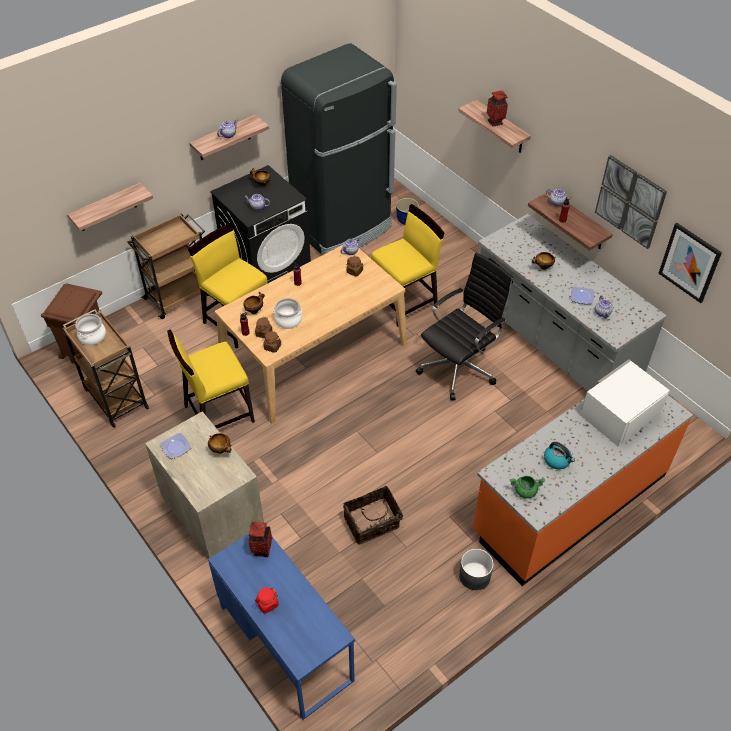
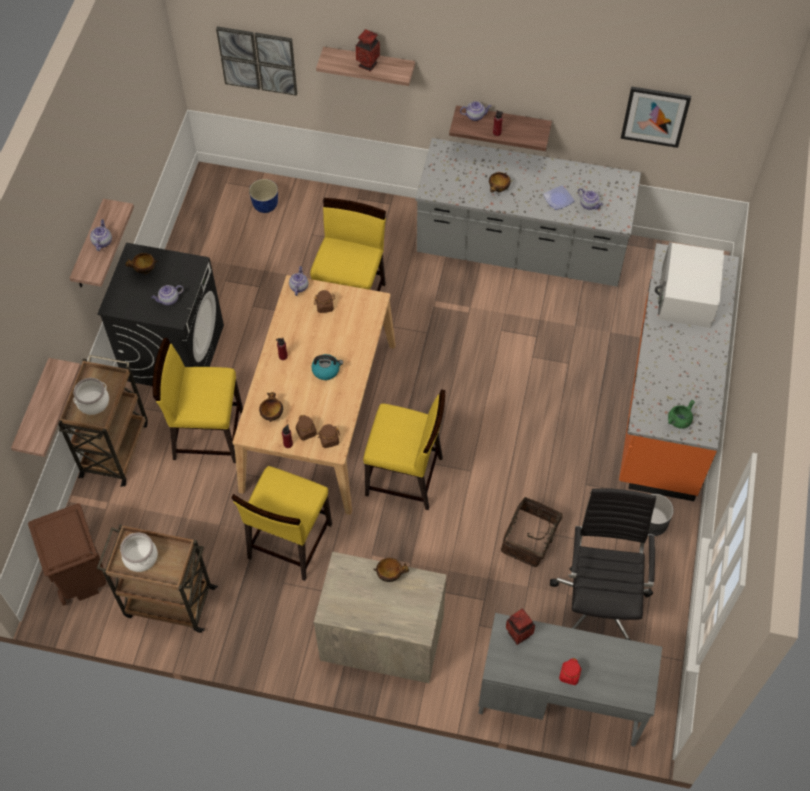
camera: 40 degrees left, 10 degrees up
plate [160,433,192,459] -> none
blue desk [208,533,355,720] -> grey desk [478,613,662,747]
cooking pot [273,298,302,329] -> cooking pot moved to [73,378,109,415]
black fridge [281,43,397,255] -> none
black office chair [416,252,513,400] -> black office chair moved to [550,488,657,640]
kettle [544,442,575,469] -> kettle moved to [311,354,343,380]
picture [595,155,667,249] -> picture moved to [216,26,297,96]
none -> yellow chair [363,389,445,510]

